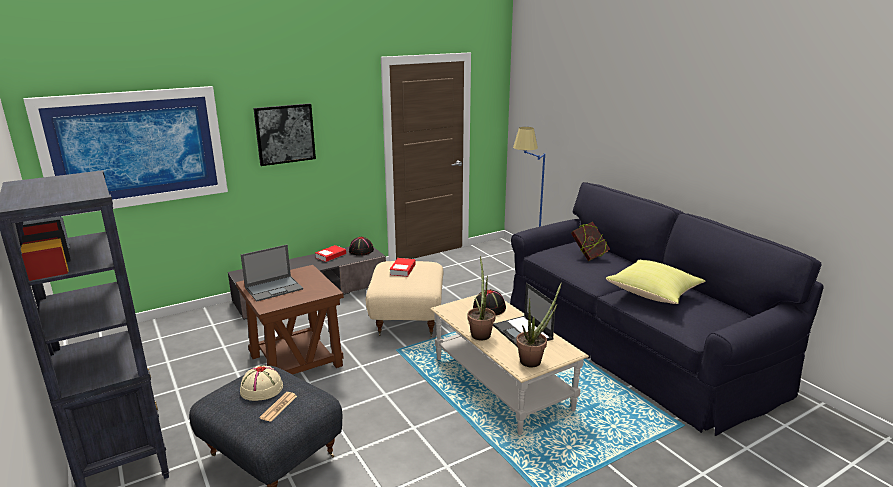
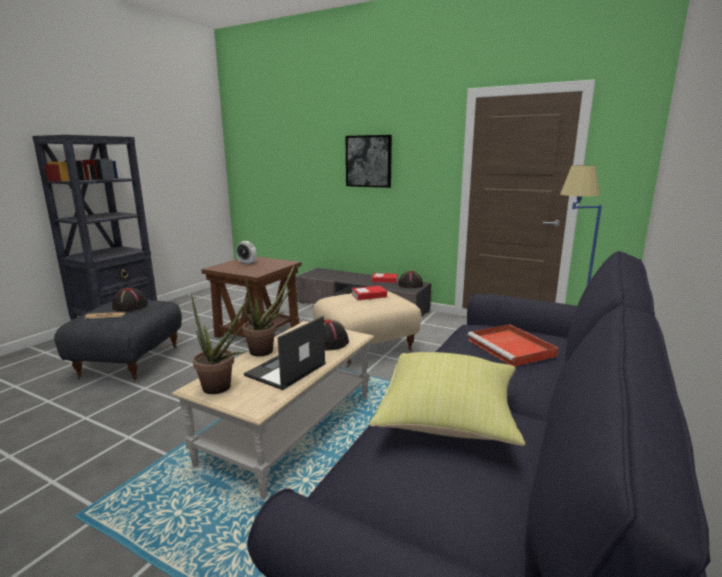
camera: 60 degrees right, 5 degrees down
picture [23,86,228,216] -> none
beige hat [240,365,283,401] -> black hat [112,288,148,311]
laptop [241,245,303,302] -> alarm clock [236,241,256,265]
book [571,222,610,261] -> red tray [468,324,558,366]

